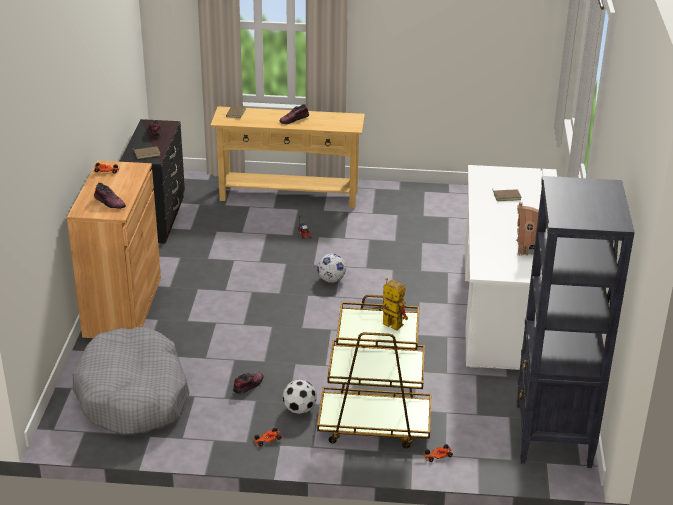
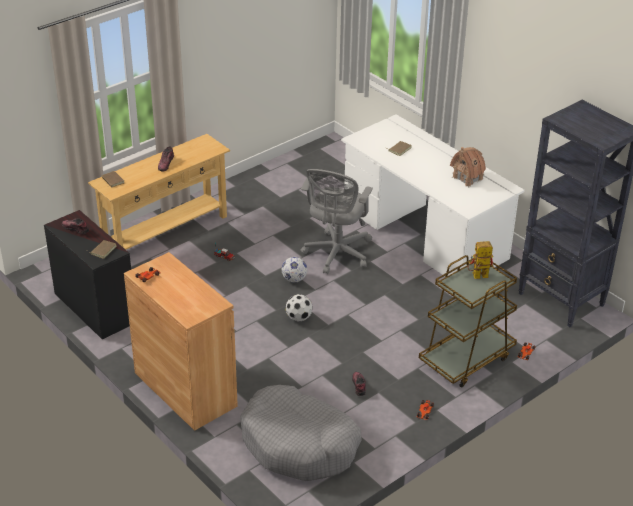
camera: 45 degrees left, 5 degrees up
shoe [94,183,126,209] -> none
football [283,379,317,414] -> football moved to [286,294,313,321]
none -> grey office chair [300,169,373,274]

